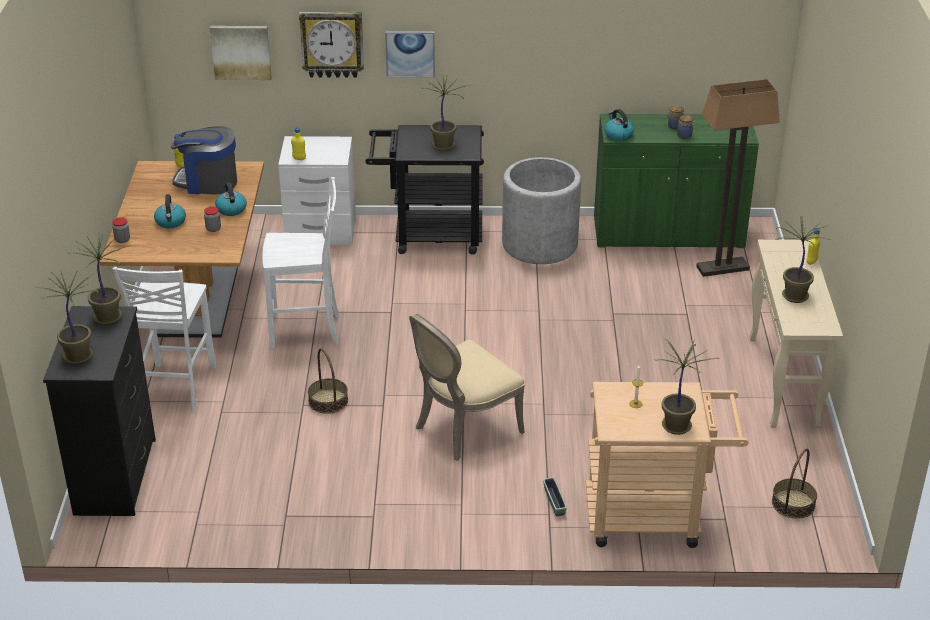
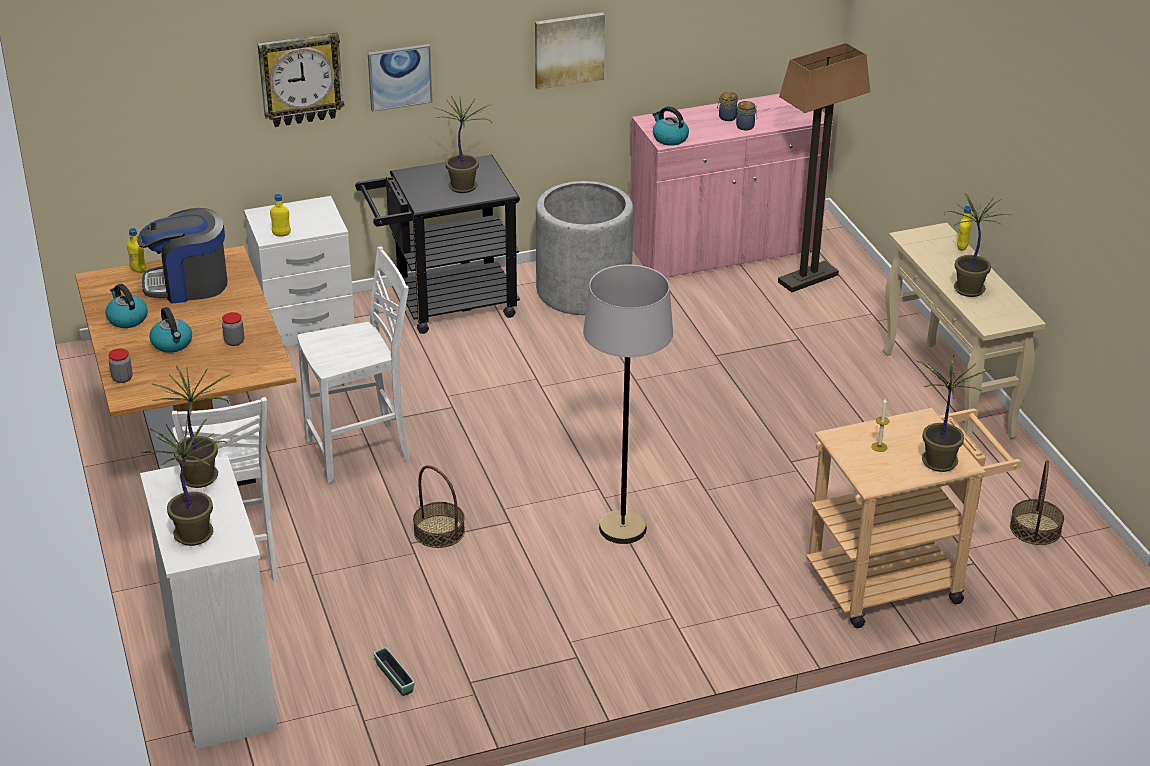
camera: 20 degrees left, 0 degrees up
black dresser [43,306,156,516] -> white dresser [140,456,278,749]
picture [210,26,272,80] -> picture moved to [535,12,605,90]
kettle [215,182,247,216] -> kettle moved to [105,284,148,328]
beige chair [409,314,525,461] -> grey floor lamp [583,265,673,544]
planter [543,478,567,516] -> planter moved to [373,647,415,696]
green cabinet [594,114,759,248] -> pink cabinet [630,94,833,278]

